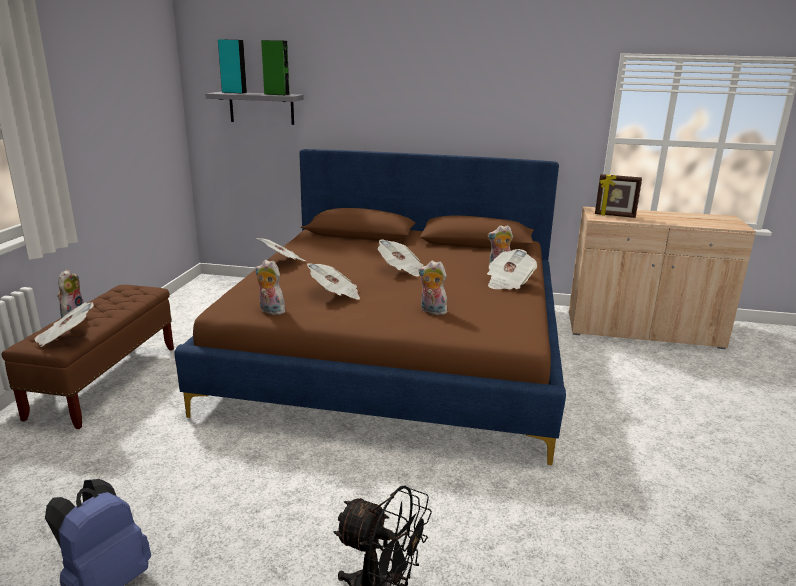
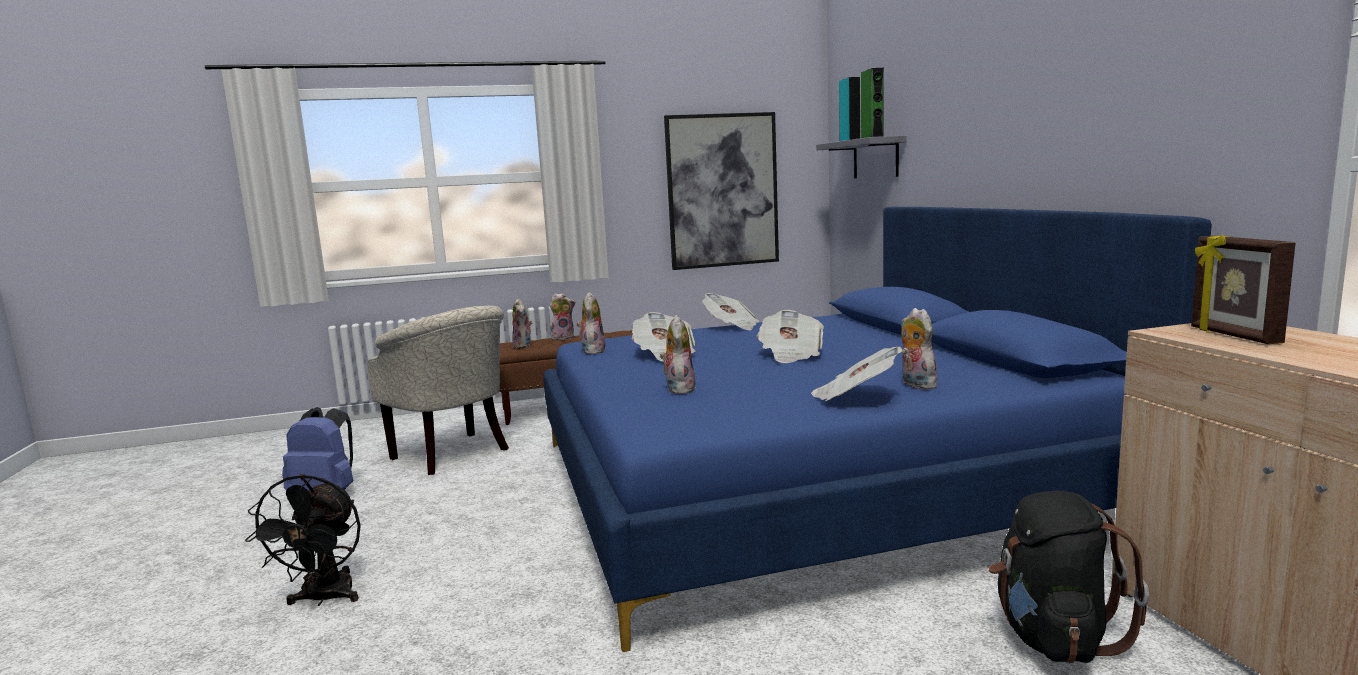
camera: 65 degrees right, 10 degrees down
newspaper [34,302,94,347] -> plush toy [512,299,532,348]
brown bed [174,149,566,465] -> blue bed [543,207,1212,652]
none -> beige armchair [367,306,509,475]
none -> picture [664,112,779,270]
none -> black backpack [989,491,1149,663]

